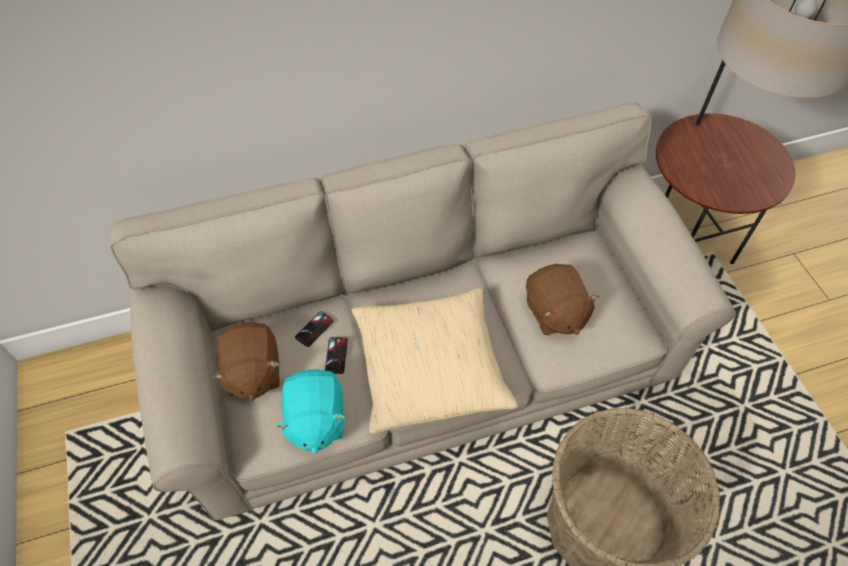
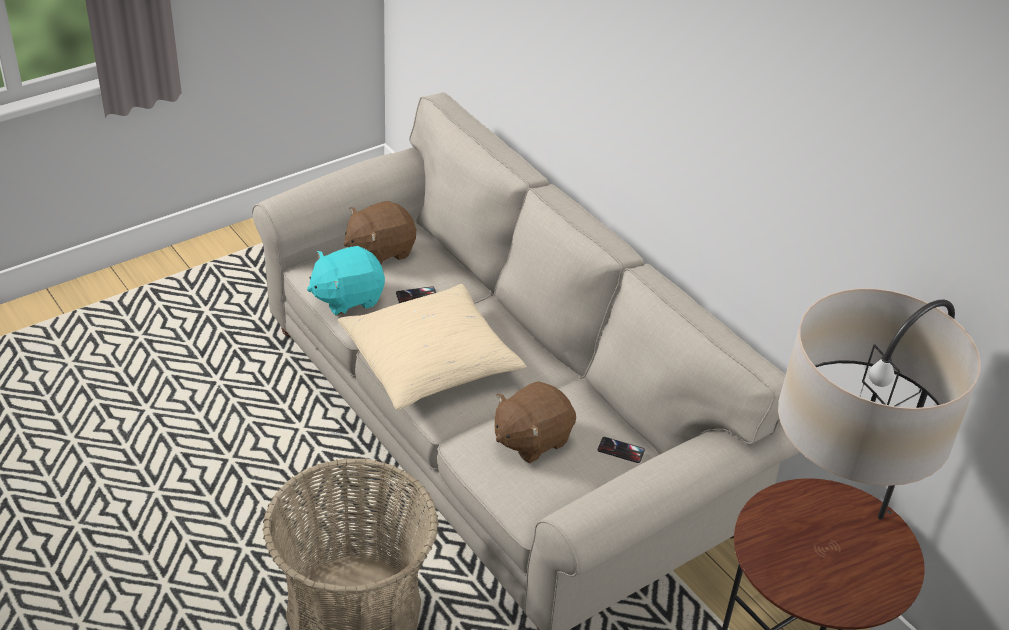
camera: 70 degrees right, 15 degrees down
phone [295,311,334,347] -> phone moved to [598,437,645,463]

